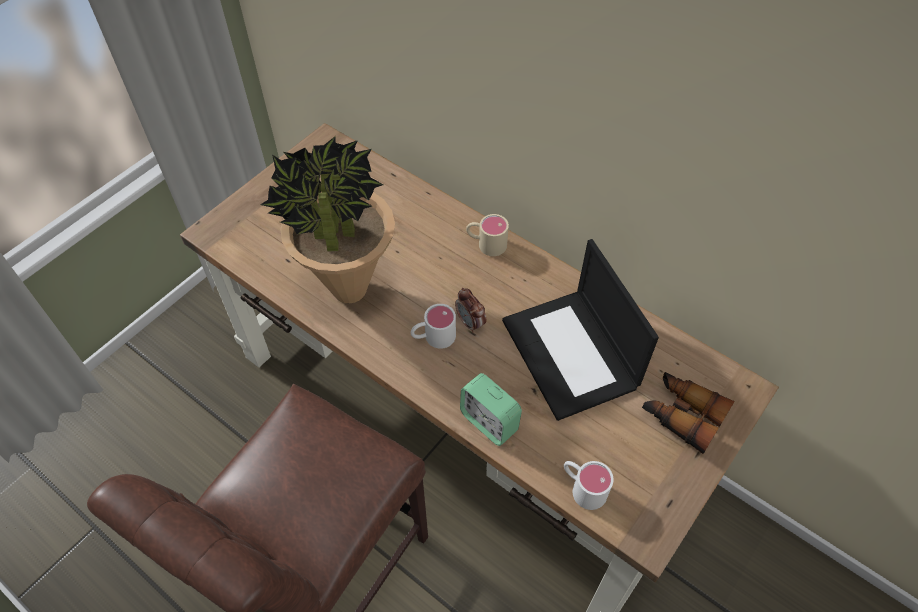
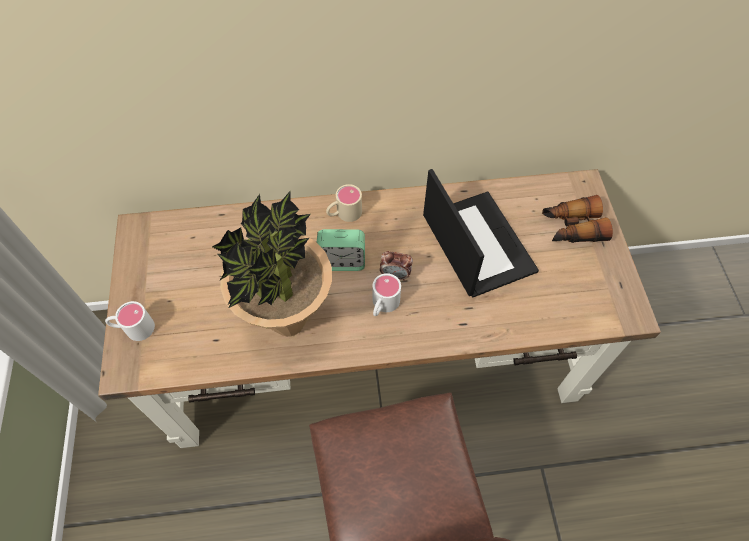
camera: 45 degrees left, 5 degrees up
alarm clock [460,373,522,446] -> alarm clock moved to [317,229,365,271]
laptop [502,239,659,421] -> laptop turned 135 degrees counterclockwise [423,169,539,297]
white mug [564,461,614,510] -> white mug moved to [105,301,155,341]

